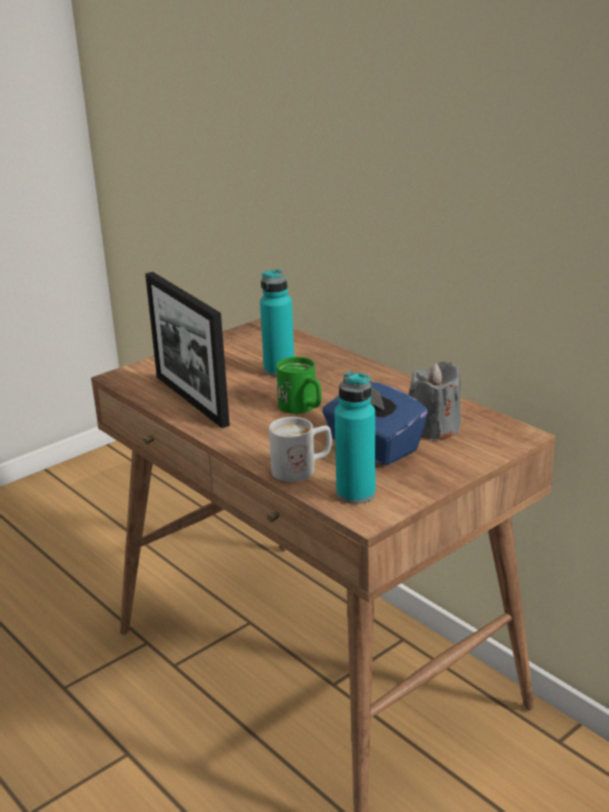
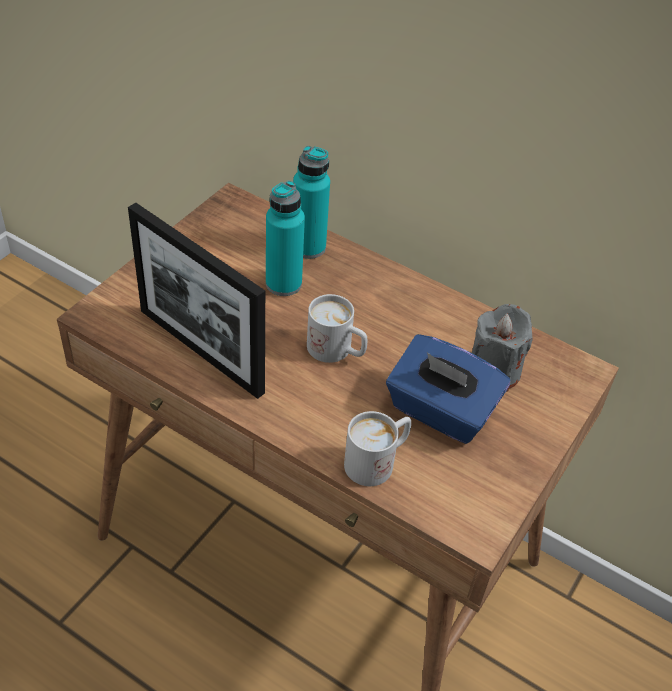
camera: 20 degrees left, 20 degrees up
green mug [276,357,322,414] -> white mug [307,294,367,363]
turquoise bottle [334,371,376,504] -> turquoise bottle moved to [293,146,330,259]

